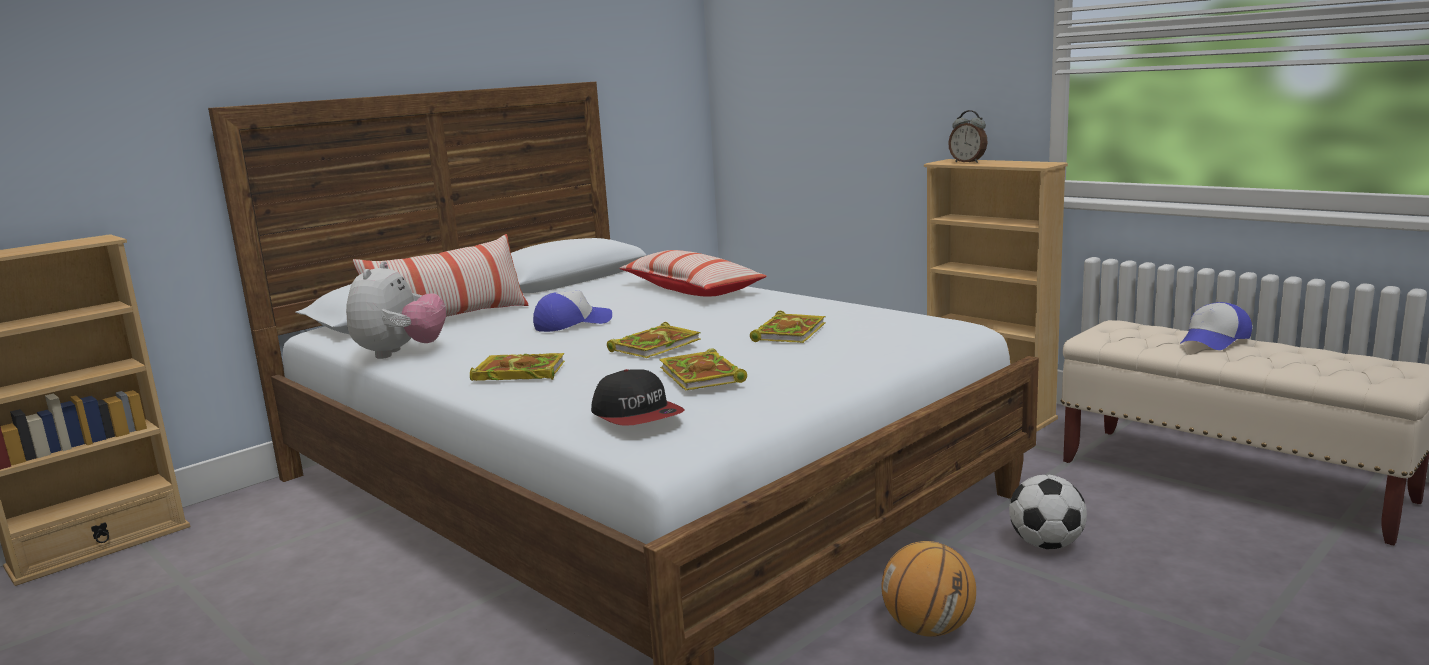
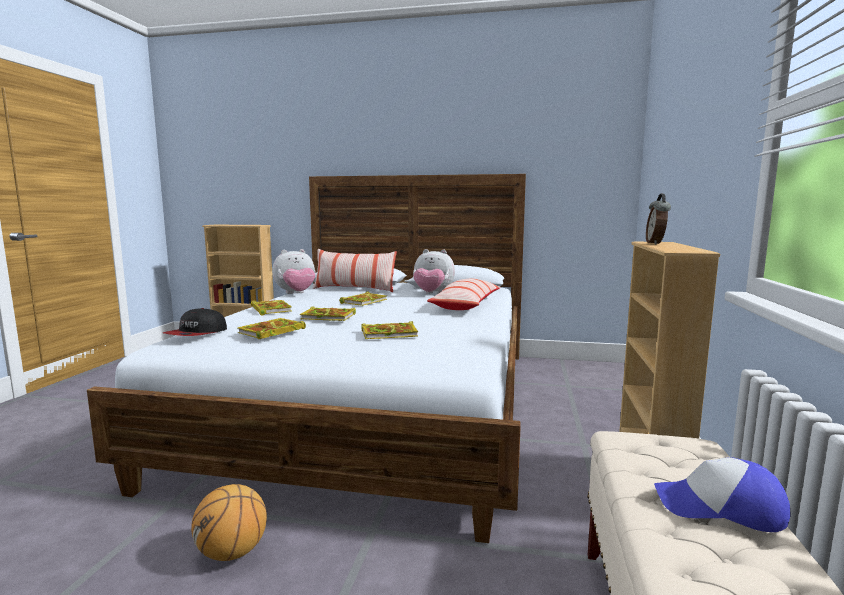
camera: 55 degrees right, 5 degrees down
cap [533,291,612,332] -> book [339,291,387,306]
football [1009,475,1087,549] -> none
none -> plush toy [413,249,455,294]

